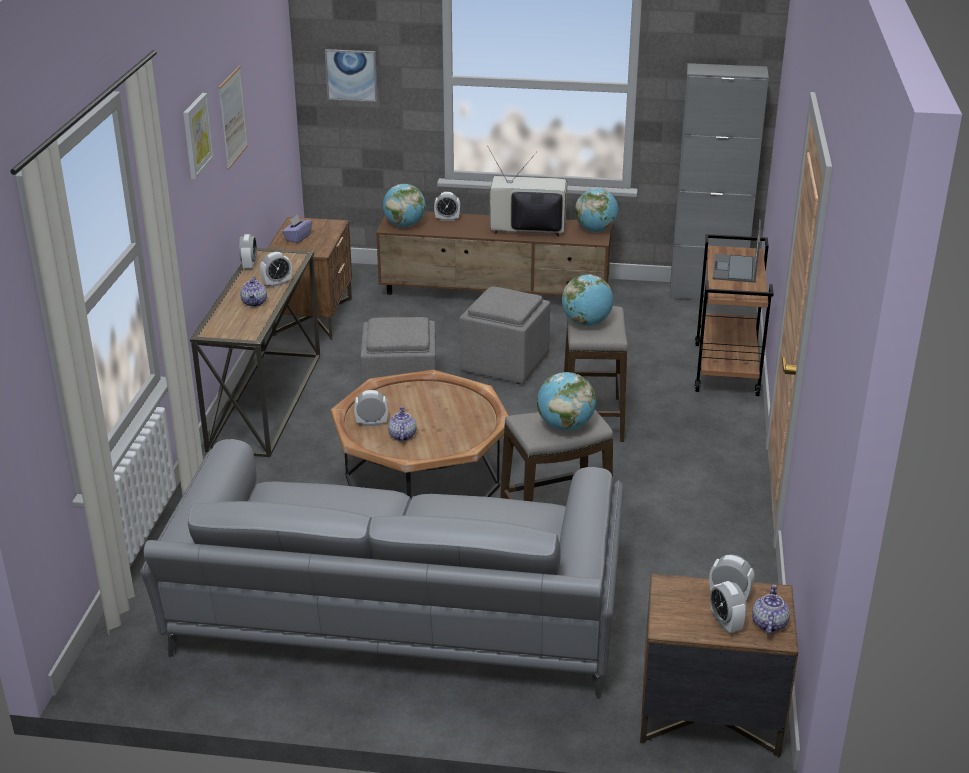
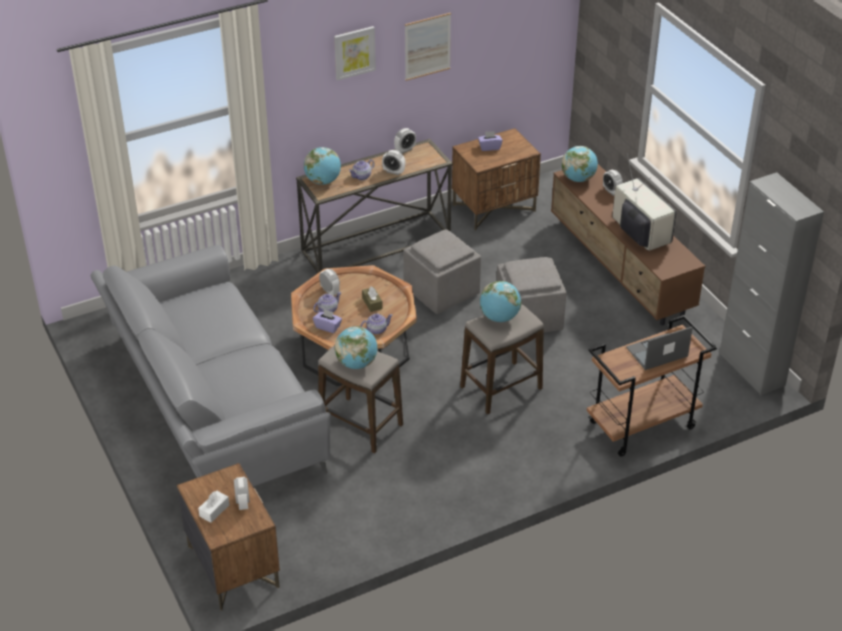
camera: 55 degrees right, 10 degrees up
picture [325,49,378,102] -> none
globe [575,188,618,232] -> globe moved to [304,147,341,185]
alarm clock [710,581,747,633] -> white tissue box [198,491,229,523]
teapot [752,585,790,635] -> teapot moved to [361,313,393,334]
none -> purple tissue box [313,309,342,333]
none -> brown tissue box [362,286,383,312]

